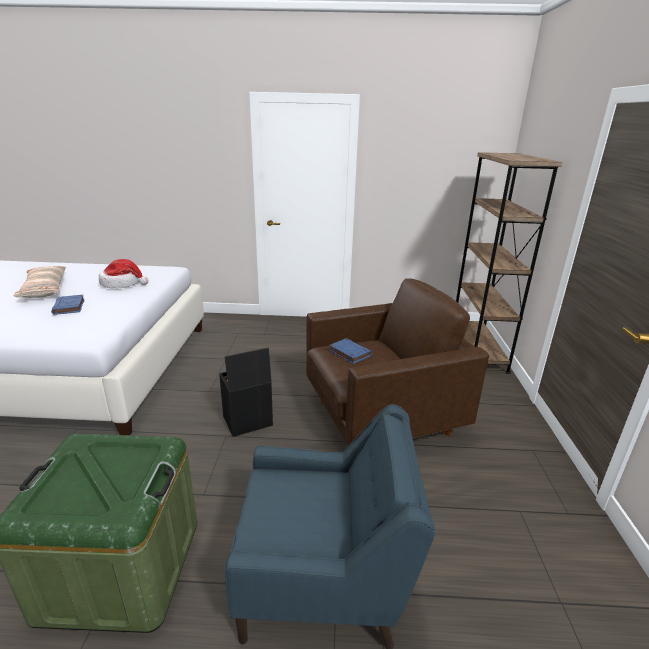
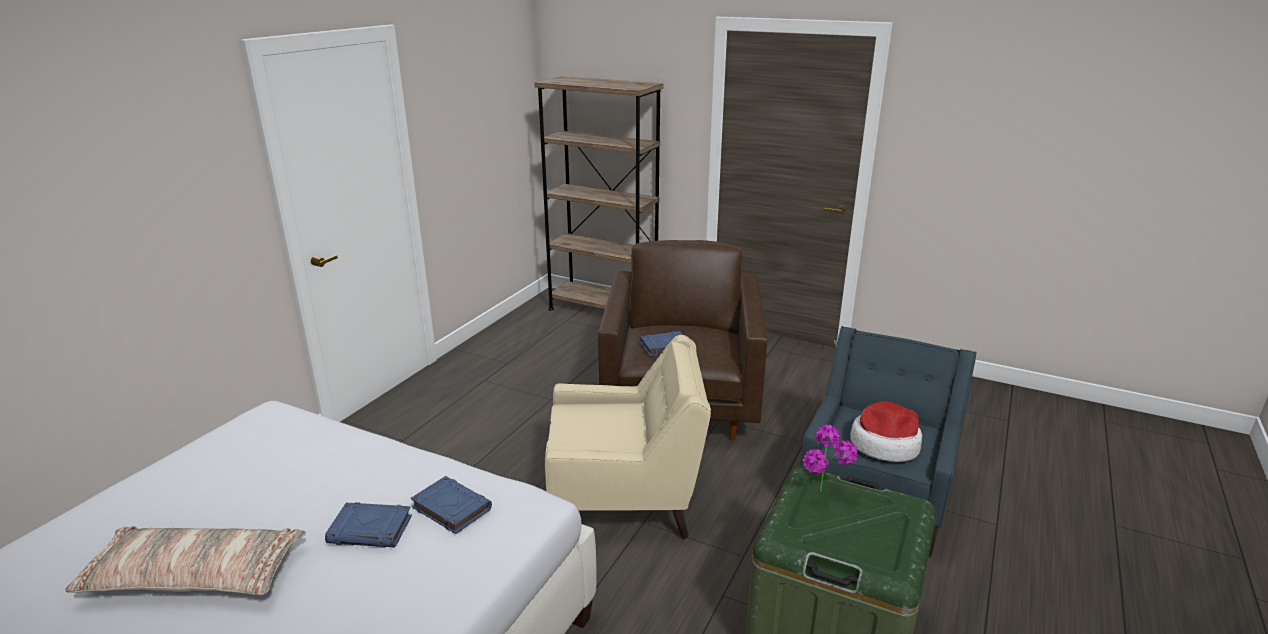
camera: 65 degrees left, 0 degrees up
hat [99,259,149,288] -> hat moved to [850,401,922,462]
black storage box [219,348,273,437] -> beige armchair [545,335,711,539]
none -> blue book [411,476,492,534]
none -> potted plant [803,425,858,492]

